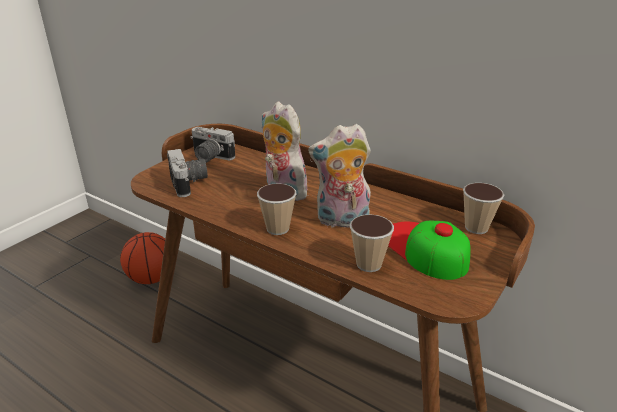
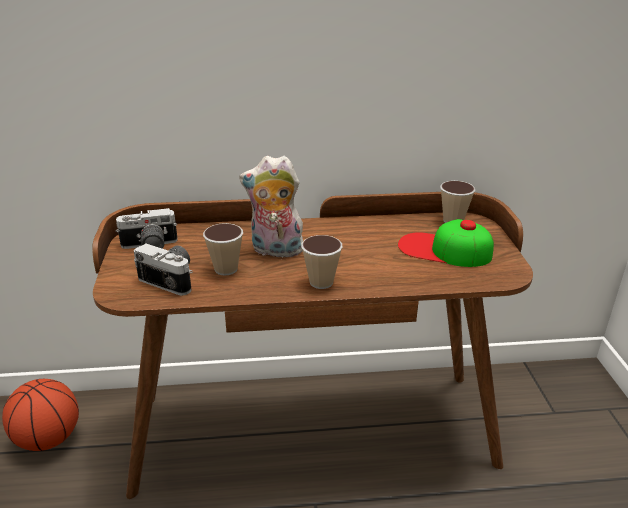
camera: 40 degrees left, 0 degrees up
plush toy [308,124,371,228] -> none
cup [350,214,394,272] -> cup moved to [203,223,243,276]

